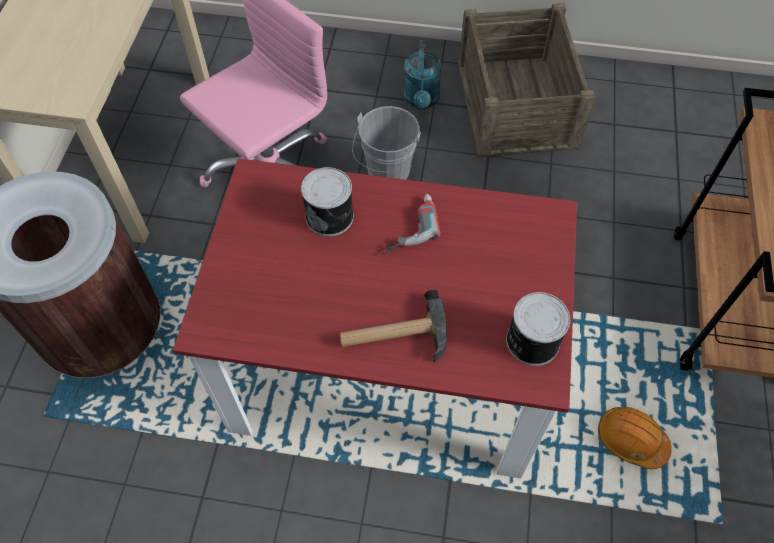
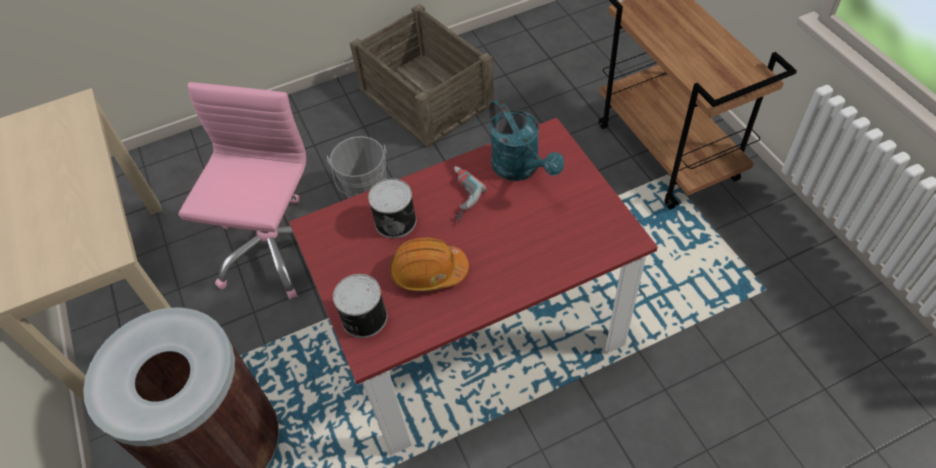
camera: 30 degrees left, 5 degrees down
hammer [340,290,447,363] -> none
turquoise watering can [403,40,441,109] -> turquoise watering can moved to [489,99,564,181]
can [506,292,570,366] -> can moved to [333,274,387,338]
orange hard hat [598,407,671,469] -> orange hard hat moved to [390,238,469,292]

